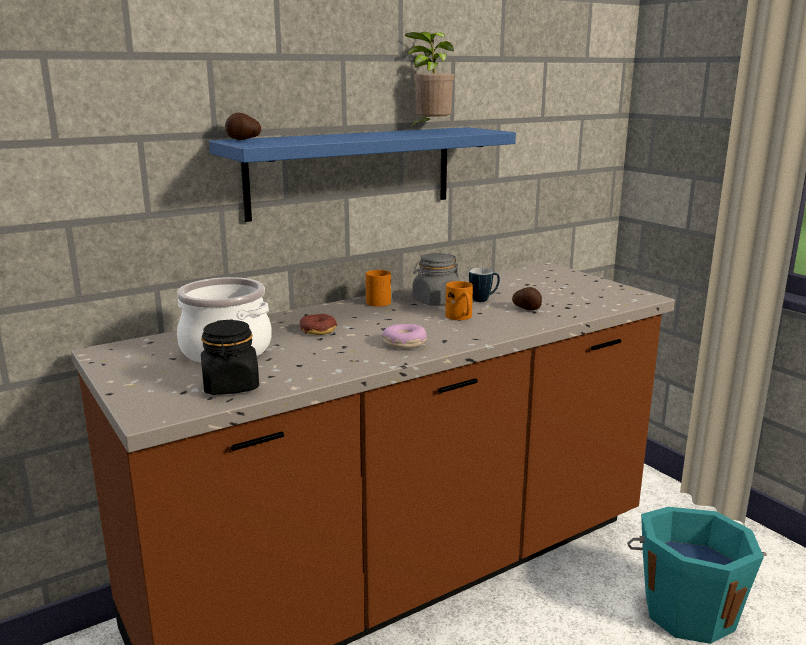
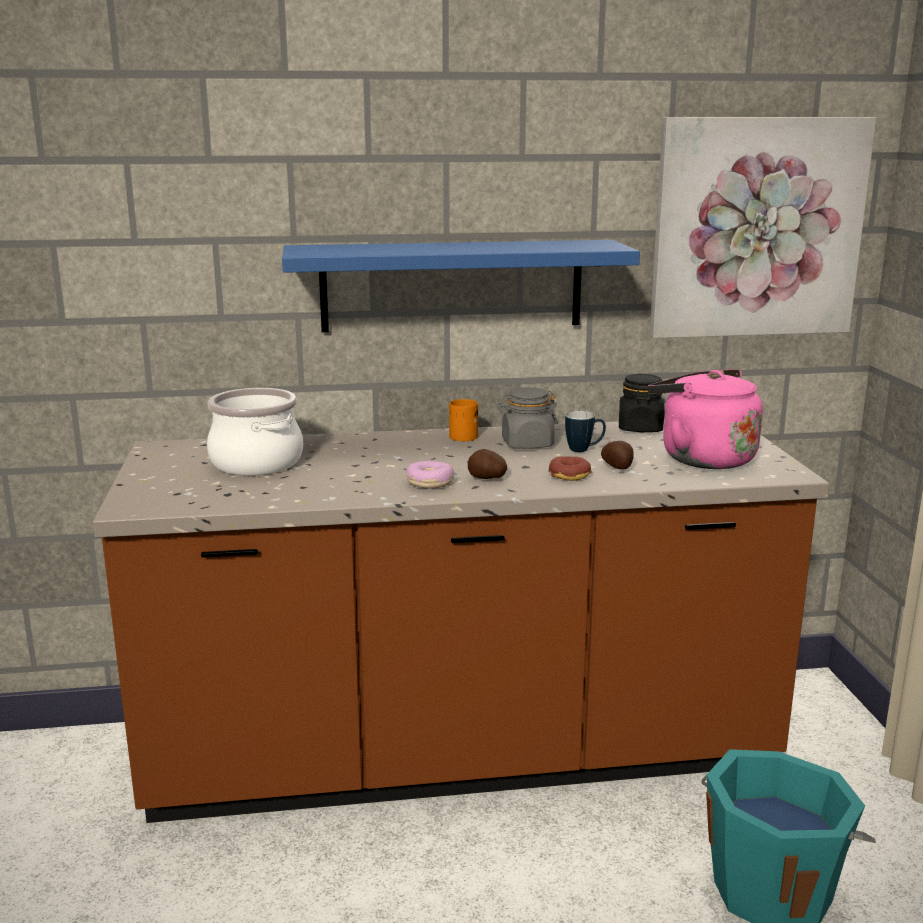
camera: 25 degrees right, 0 degrees up
black jar [201,319,259,395] -> black jar moved to [619,374,665,432]
potato [225,113,261,140] -> potato moved to [468,449,507,479]
donut [300,314,337,335] -> donut moved to [549,456,591,481]
potted plant [404,32,454,129] -> none
orange mug [445,281,473,320] -> none
none -> pink kettle [648,369,763,469]
none -> picture [650,117,876,338]

